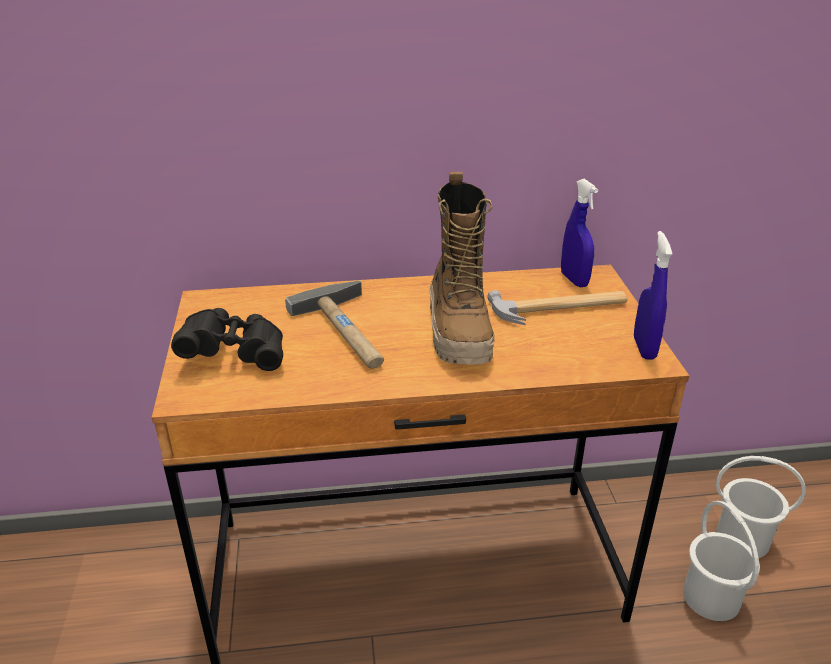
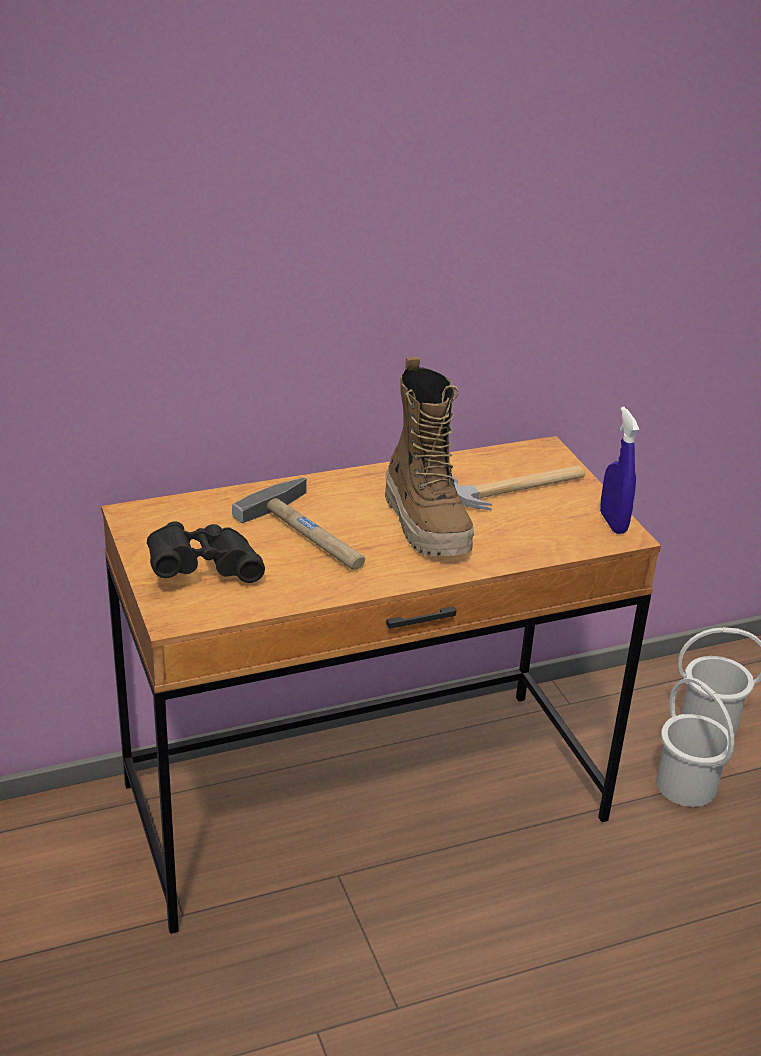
camera: 15 degrees left, 0 degrees up
blue spray bottle [561,179,598,288] -> none

